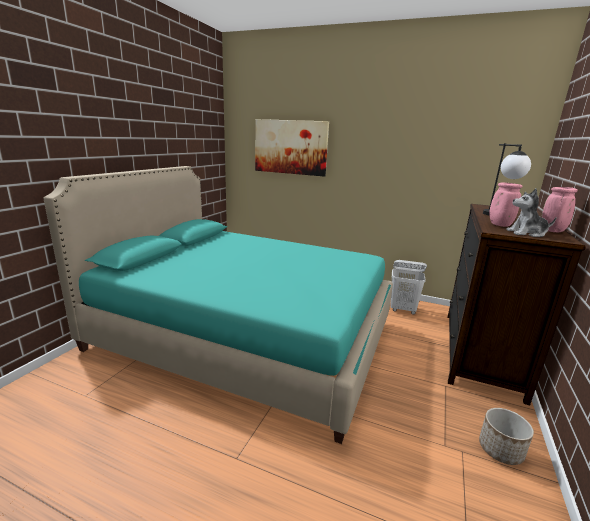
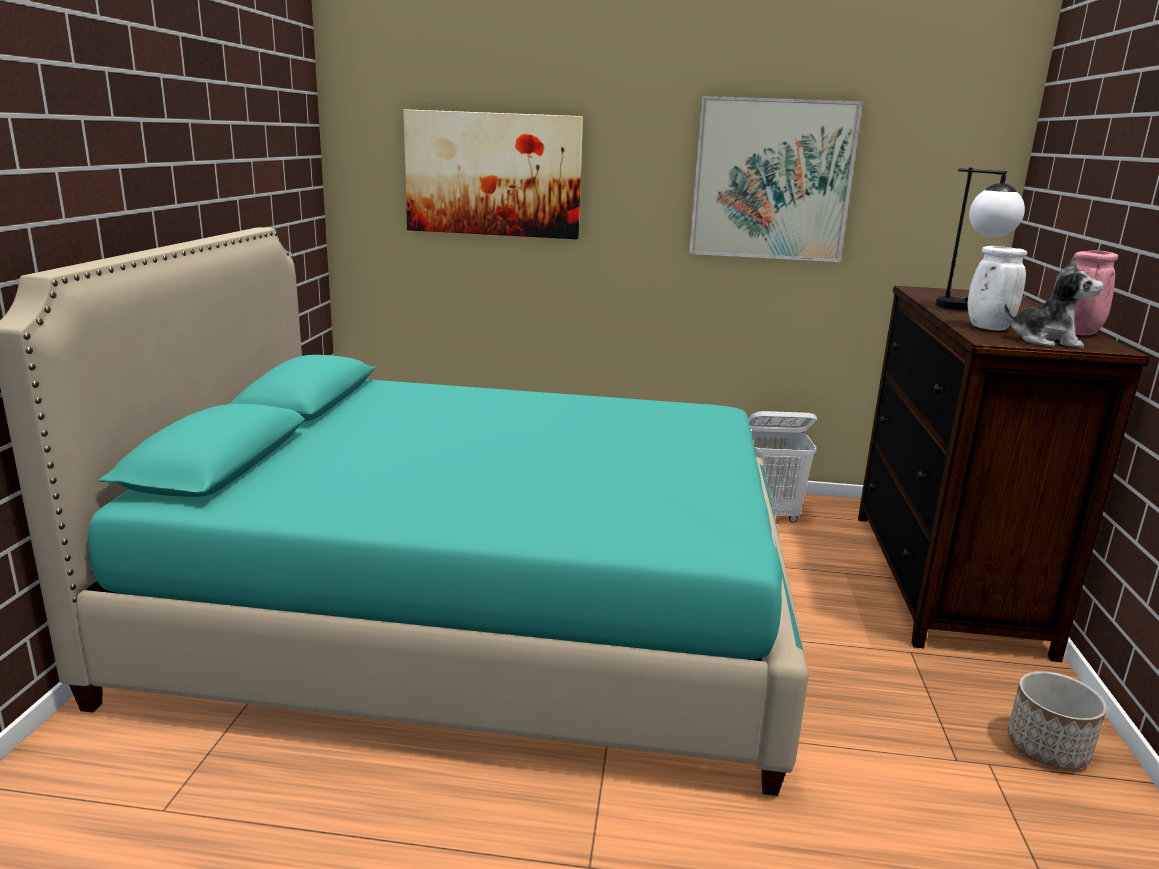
camera: 15 degrees left, 0 degrees up
pink vase [489,182,522,227] -> white vase [967,246,1027,331]
plush toy [506,188,557,237] -> plush toy turned 150 degrees counterclockwise [1004,256,1104,348]
none -> picture [689,96,863,262]

